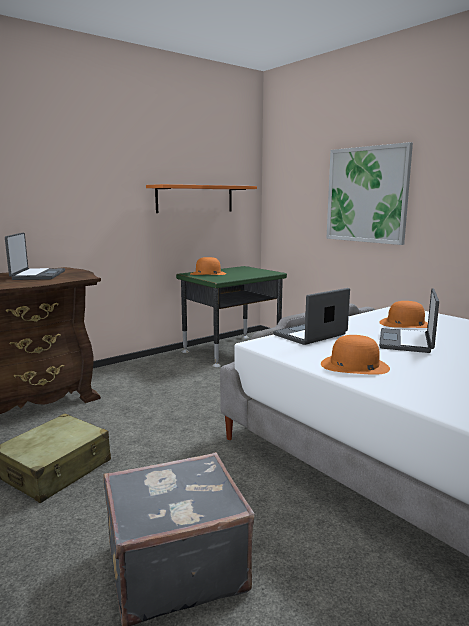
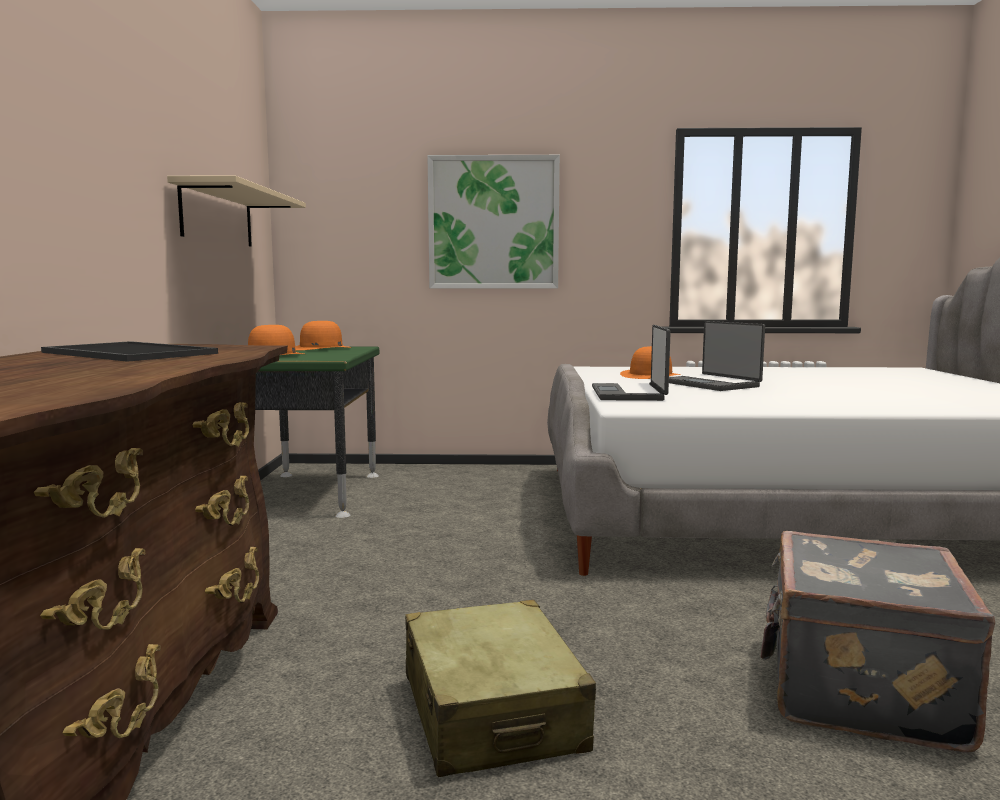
camera: 50 degrees left, 5 degrees down
laptop [5,232,65,280] -> tray [41,341,218,362]
orange shelf [146,184,257,213] -> beige shelf [167,175,306,247]
orange hat [321,335,390,375] -> orange hat moved to [295,321,352,350]

